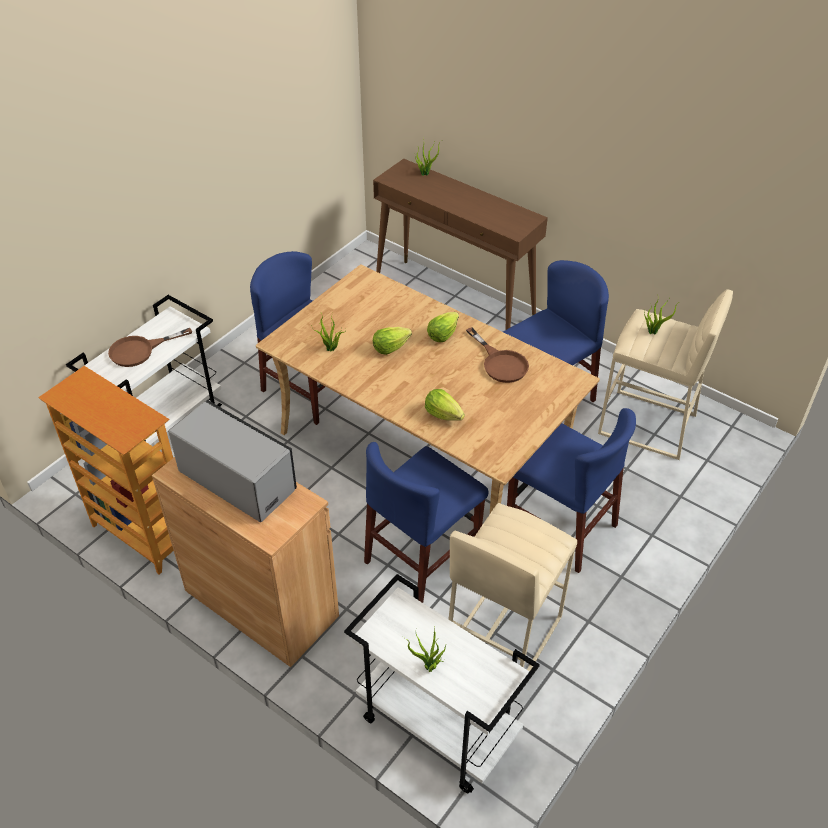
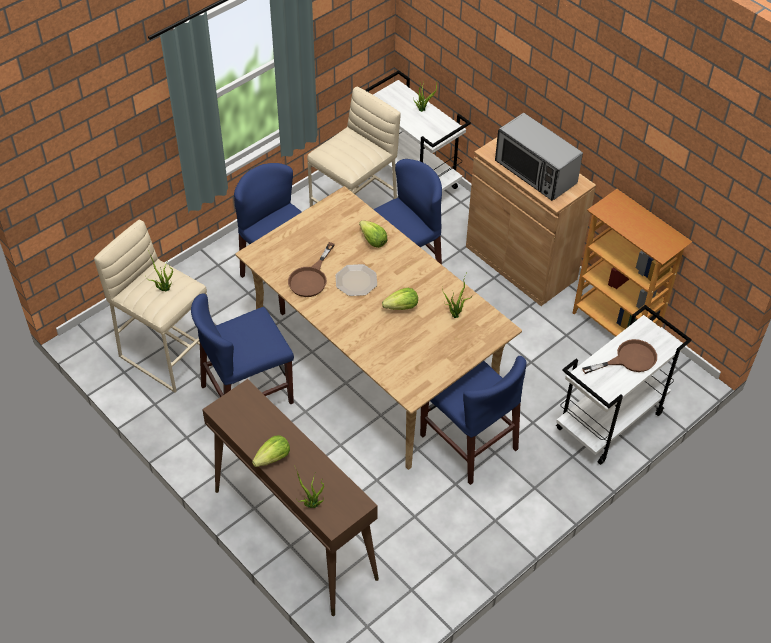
camera: 170 degrees left, 5 degrees up
lettuce [427,312,459,342] -> lettuce moved to [252,435,290,467]
brown frying pan [466,327,529,383] -> brown frying pan turned 135 degrees counterclockwise [288,242,335,297]
none -> plate [335,264,377,296]

